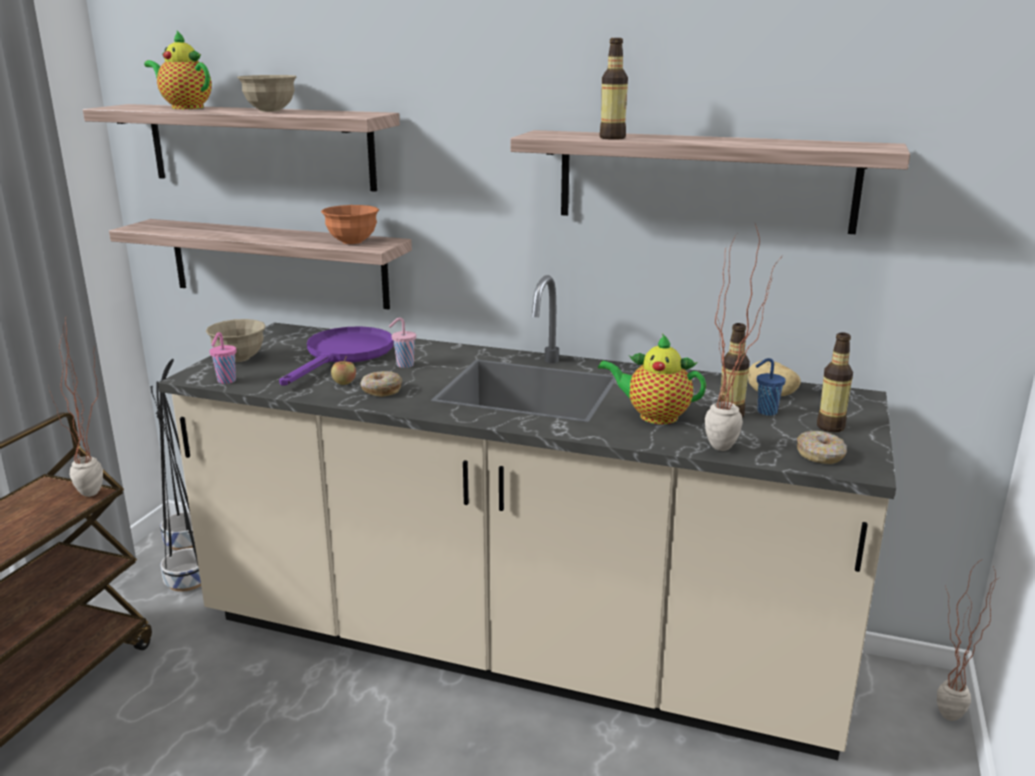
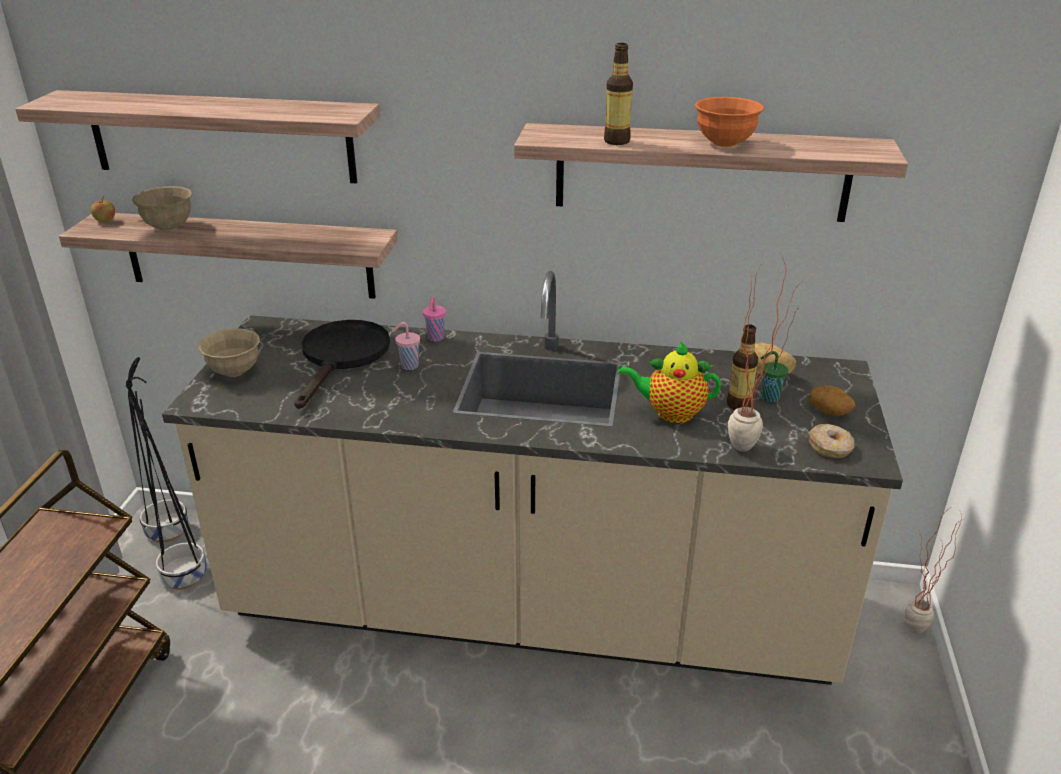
camera: 10 degrees left, 10 degrees up
potted plant [49,319,103,497] -> none
teapot [144,31,212,109] -> none
pink cup [209,332,236,384] -> pink cup moved to [423,296,446,341]
beige bowl [237,75,297,112] -> beige bowl moved to [132,186,192,231]
purple frying pan [279,326,393,386] -> black frying pan [294,320,390,409]
orange bowl [321,205,379,244] -> orange bowl moved to [695,97,764,147]
apple [331,357,356,385] -> apple moved to [91,196,115,222]
donut [360,371,402,397] -> none
blue cup [756,358,786,416] -> green cup [760,351,788,402]
bottle [817,332,853,432] -> potato [809,385,856,416]

